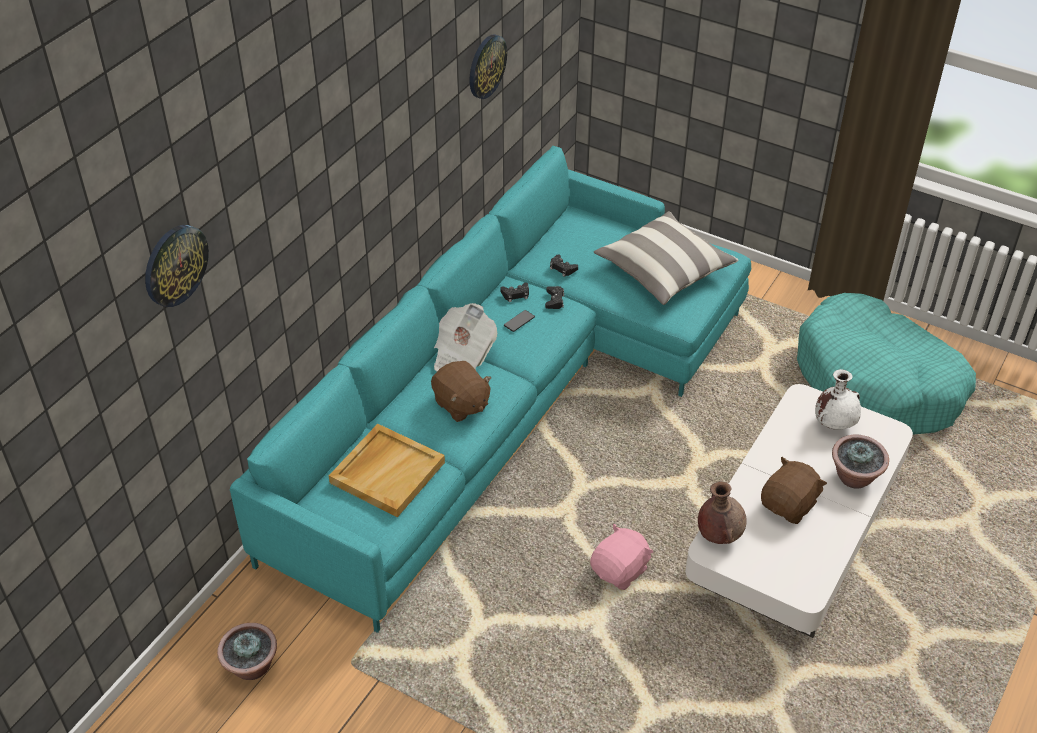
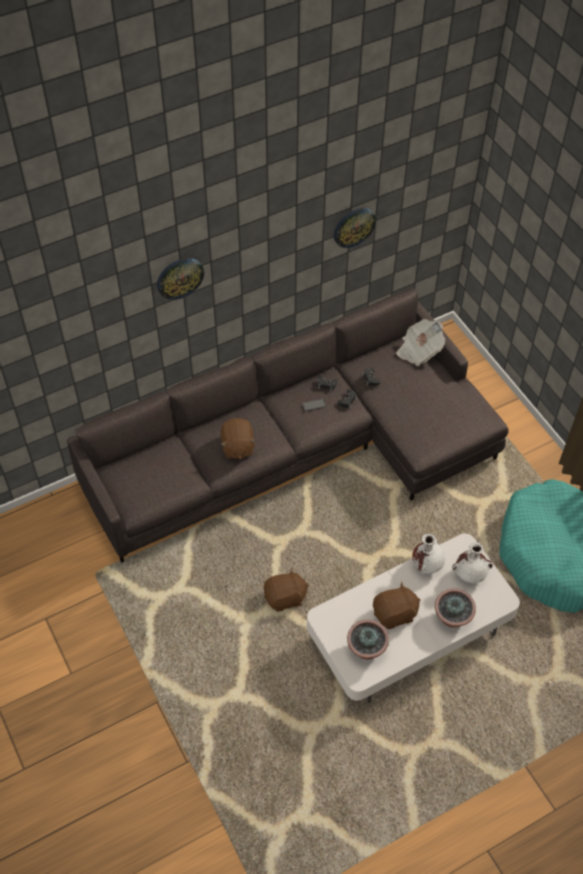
camera: 30 degrees right, 10 degrees up
wall clock [145,225,209,307] -> wall clock moved to [157,258,204,300]
potted plant [217,623,277,680] -> potted plant moved to [347,619,389,659]
turquoise sofa [230,146,751,633] -> grey sofa [67,287,508,563]
beige tray [329,424,445,517] -> none
newspaper [434,303,497,372] -> newspaper moved to [396,319,445,366]
pink plush toy [590,524,653,590] -> brown plush toy [264,568,309,612]
pillow [594,211,739,305] -> none
brown vase [698,482,746,544] -> none
none -> white vase [412,533,445,574]

